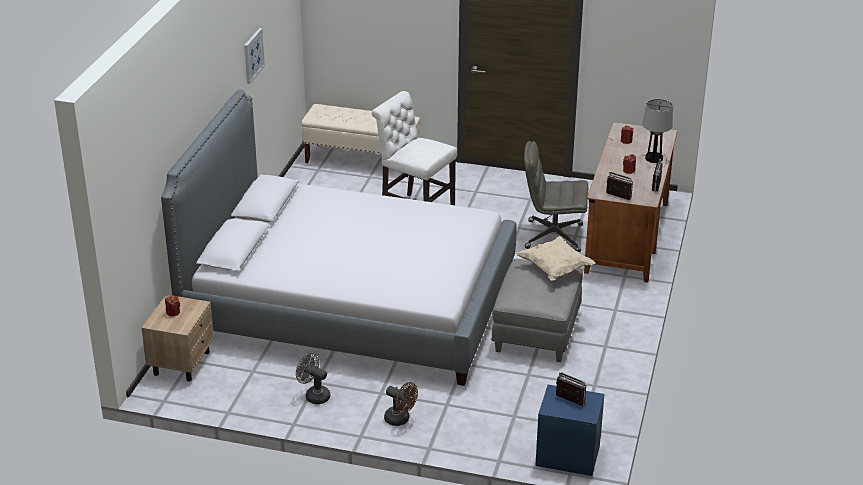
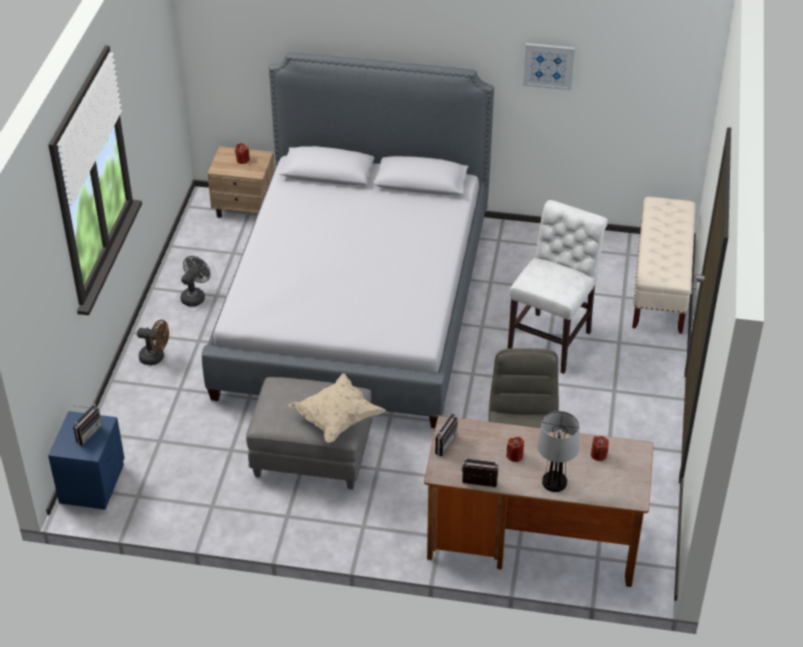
camera: 85 degrees right, 10 degrees up
brown fan [384,382,418,426] -> brown fan turned 105 degrees counterclockwise [137,320,169,365]

